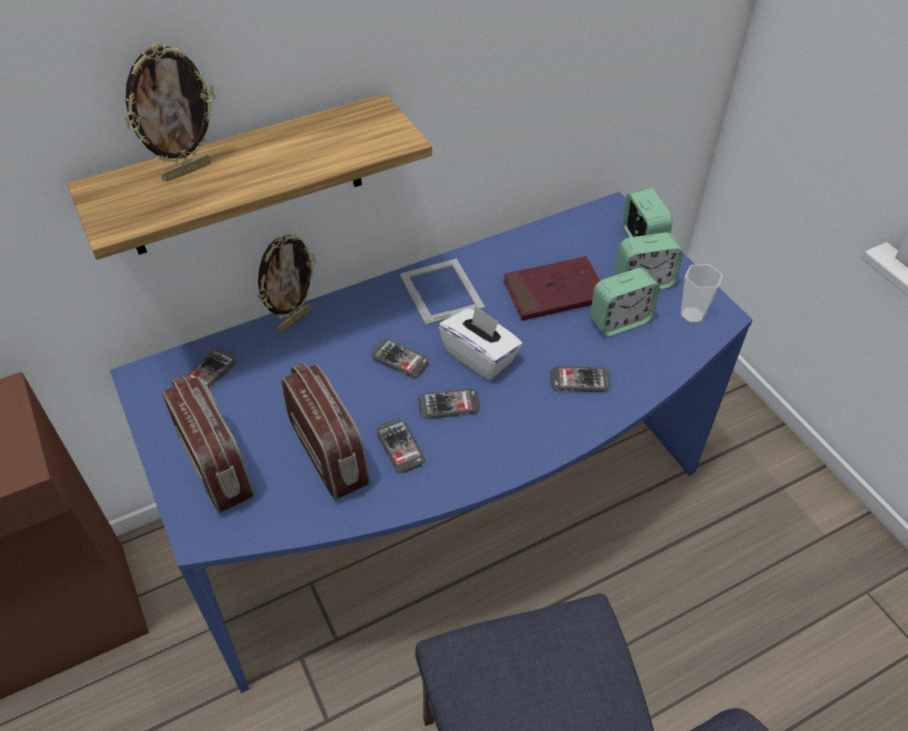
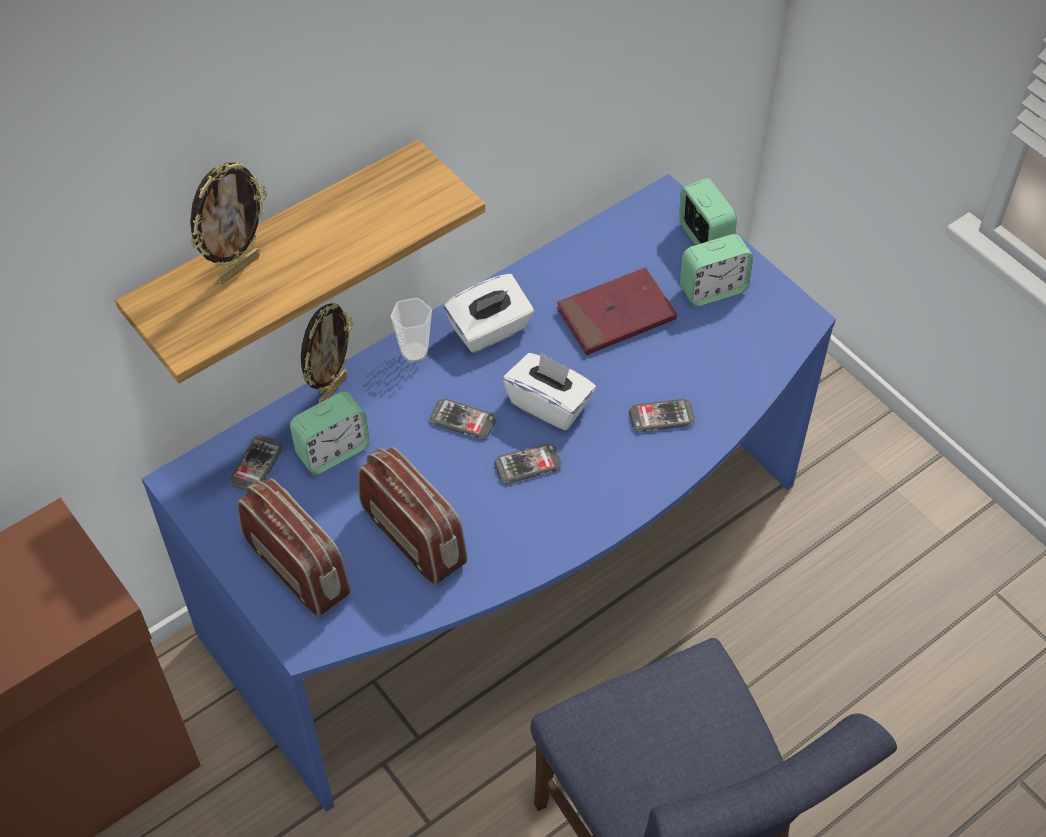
camera: 10 degrees left, 5 degrees up
phone [376,419,425,473] -> none
picture frame [400,258,485,325] -> white tissue box [444,274,534,353]
alarm clock [590,268,660,337] -> alarm clock moved to [290,392,370,475]
cup [680,264,723,324] -> cup moved to [391,298,432,363]

